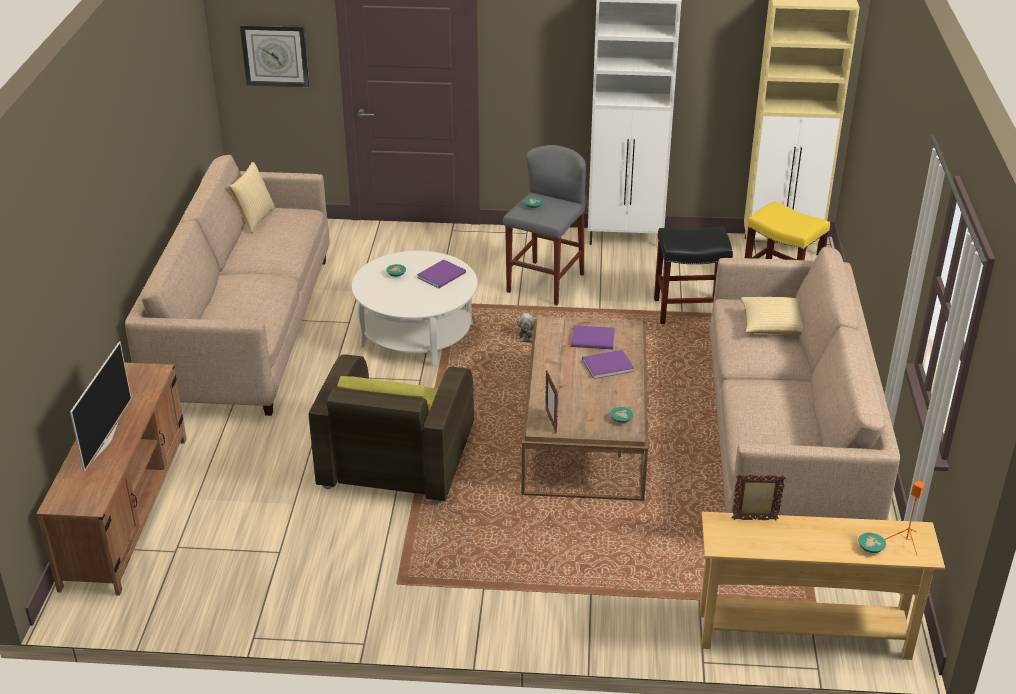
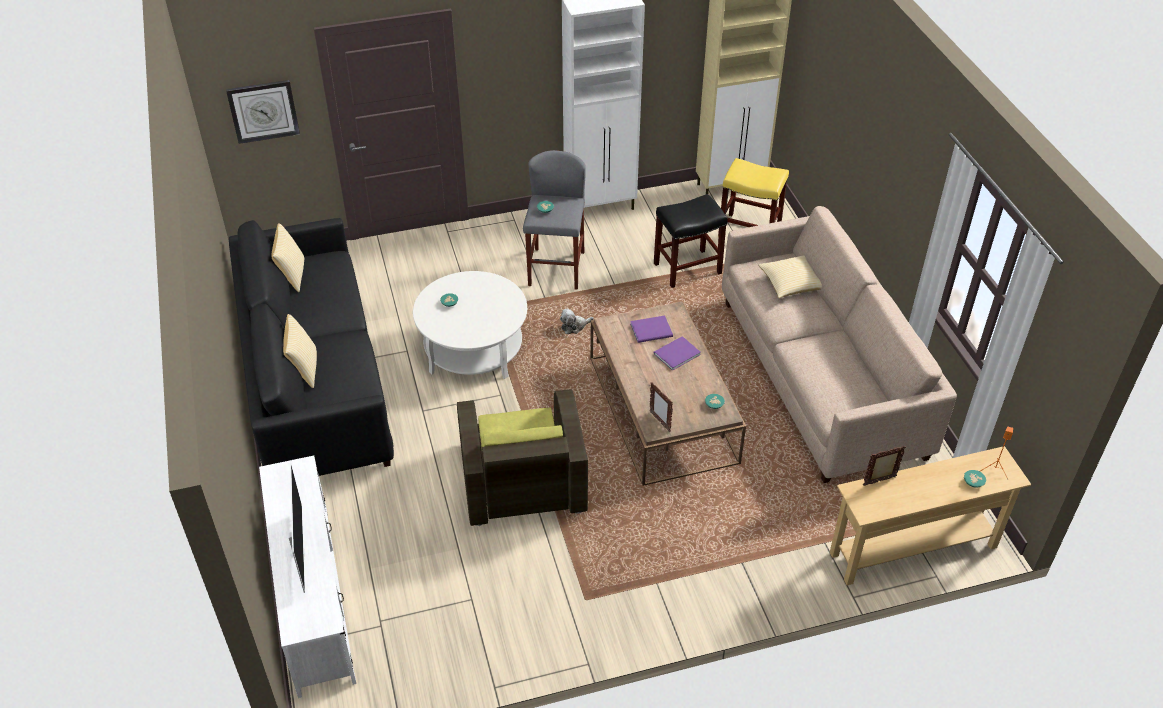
camera: 20 degrees left, 10 degrees up
brown tv stand [36,363,187,596] -> white tv stand [259,456,357,698]
beige sofa [125,155,329,416] -> black sofa [229,218,394,476]
purple book [417,259,466,288] -> none
none -> pillow [283,314,317,388]

